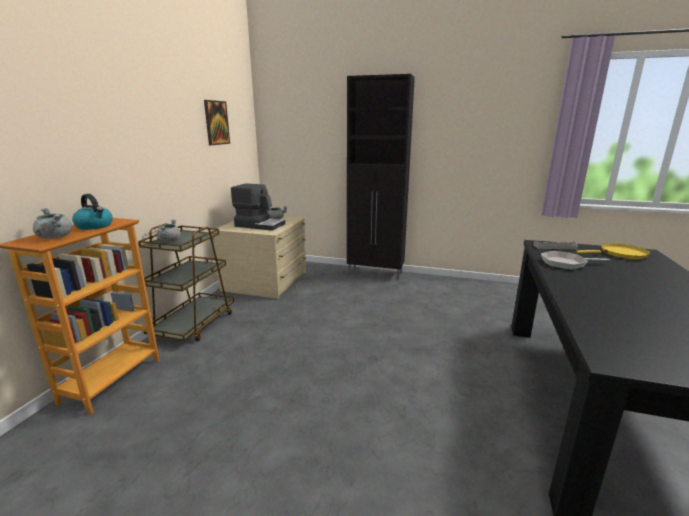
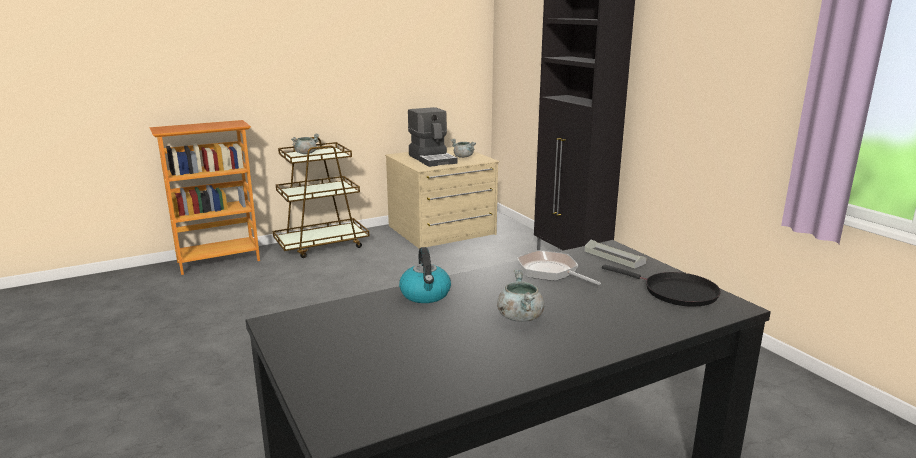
camera: 45 degrees right, 0 degrees up
grey cooking pot [33,208,73,239] -> grey cooking pot moved to [497,269,544,321]
kettle [72,194,113,230] -> kettle moved to [399,247,451,303]
picture [204,100,230,145] -> none
yellow frying pan [576,243,650,259] -> black frying pan [602,265,721,307]

